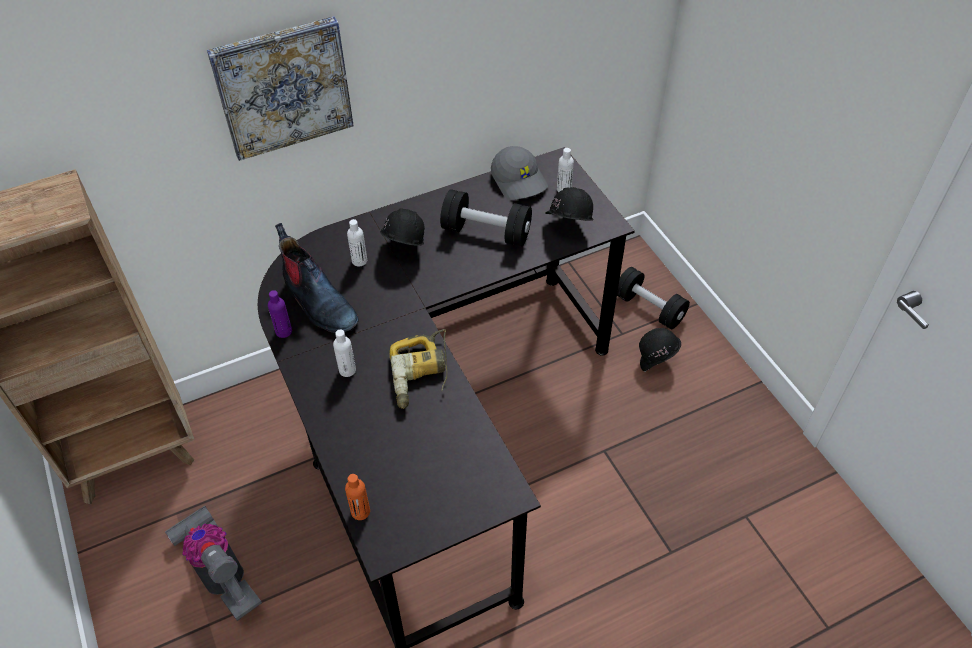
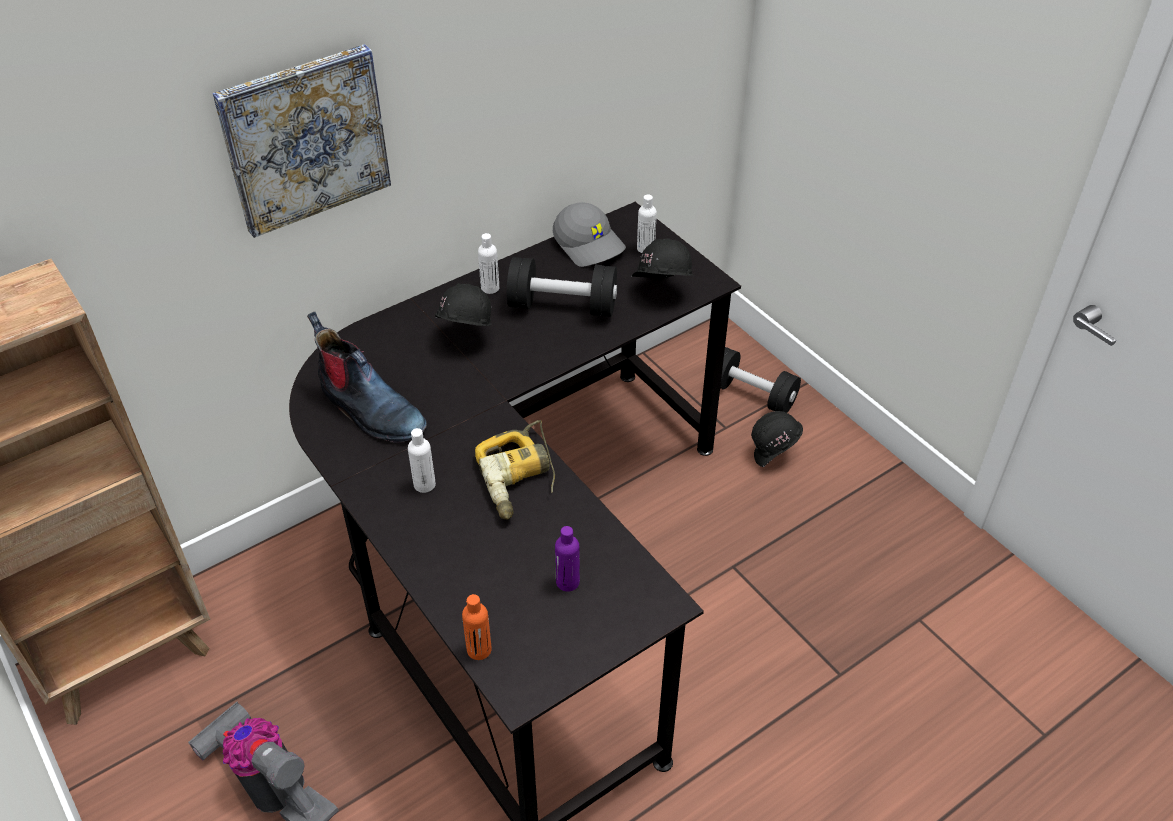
camera: 10 degrees left, 5 degrees down
purple bottle [268,290,292,338] -> purple bottle moved to [555,526,580,592]
white bottle [347,219,367,266] -> white bottle moved to [478,233,499,294]

